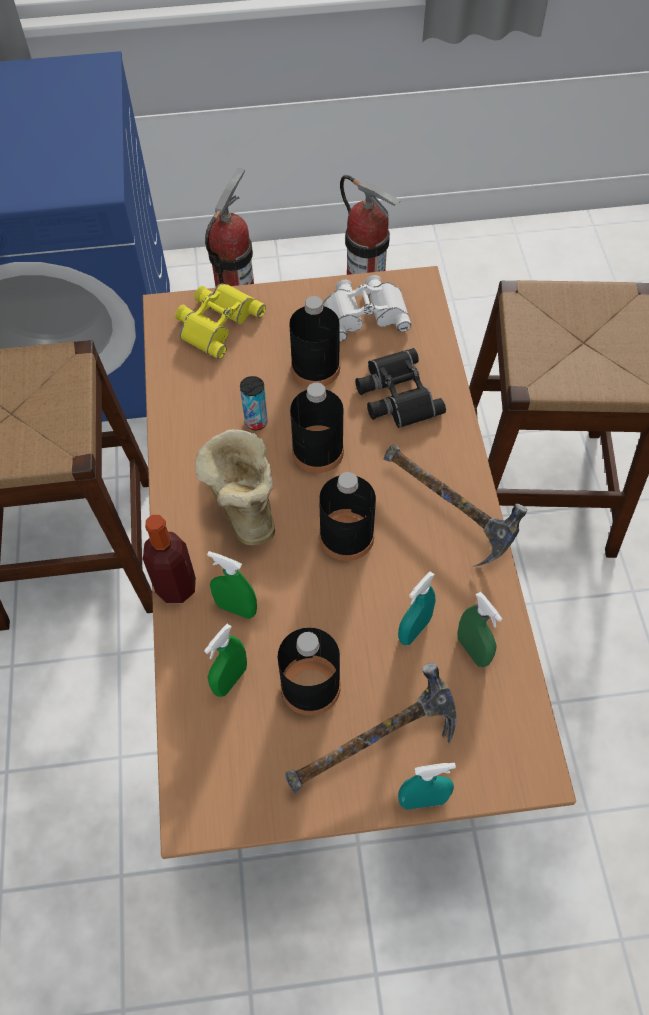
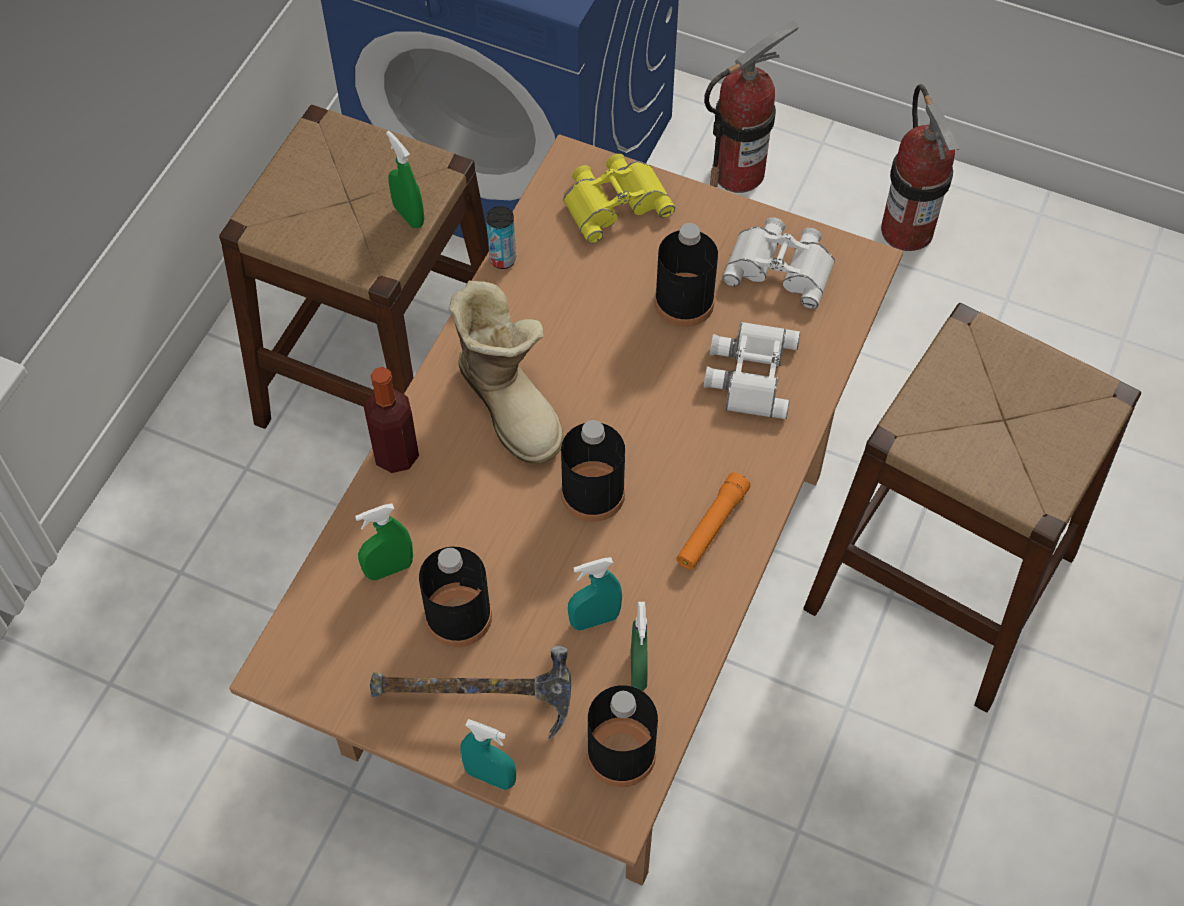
camera: 30 degrees right, 0 degrees up
boot [195,429,275,545] -> boot turned 135 degrees clockwise [449,281,564,464]
green spray bottle [207,551,257,619] -> green spray bottle moved to [386,131,424,228]
can [240,376,268,430] -> can moved to [486,206,516,269]
black bottle [290,382,344,473] -> black bottle moved to [587,685,658,787]
black binoculars [355,348,446,428] -> white binoculars [704,322,800,419]
hammer [384,444,528,567] -> orange flashlight [676,472,751,570]

